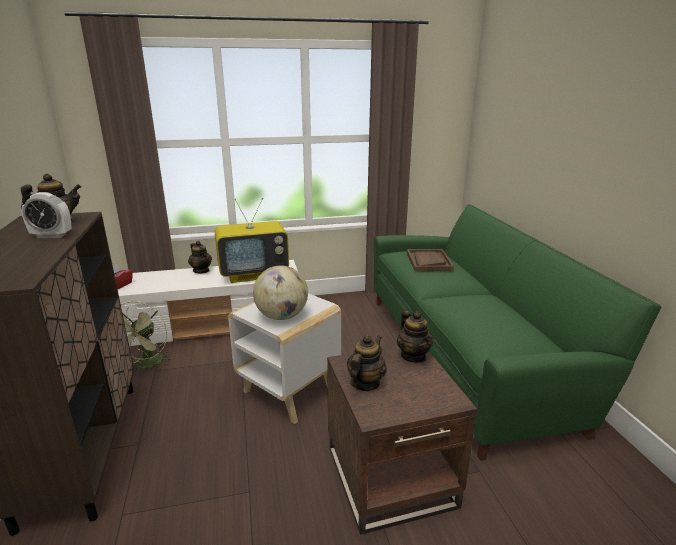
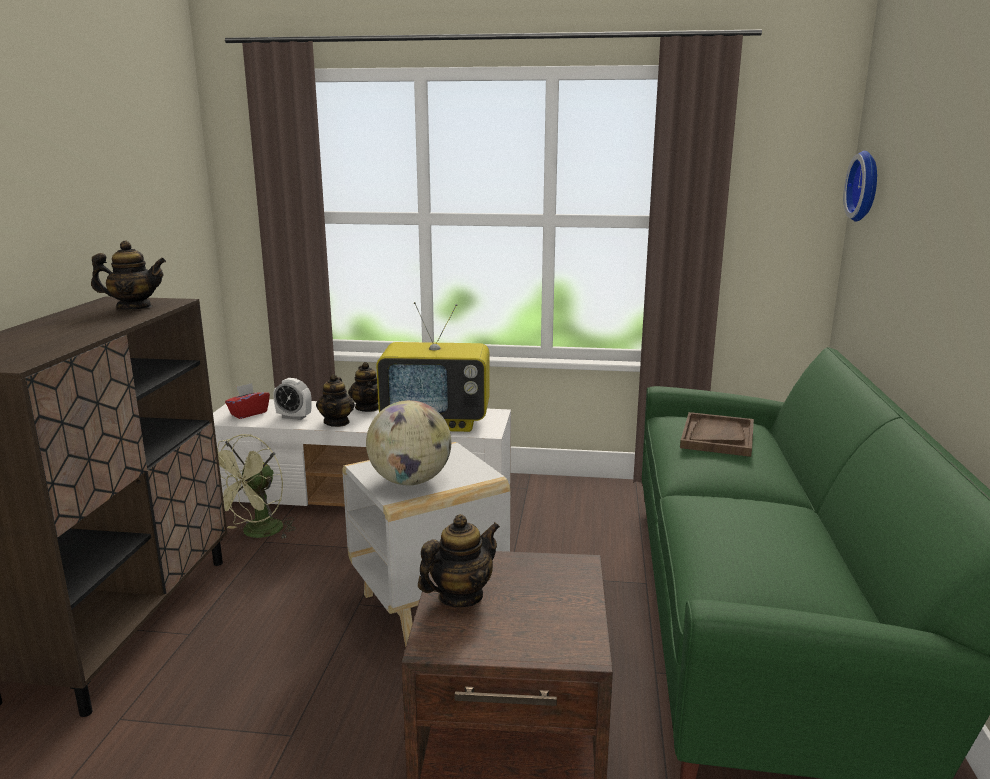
camera: 20 degrees right, 5 degrees down
alarm clock [21,192,72,238] -> alarm clock moved to [273,378,312,420]
teapot [397,311,433,363] -> teapot moved to [316,374,355,427]
none -> wall clock [844,151,877,222]

